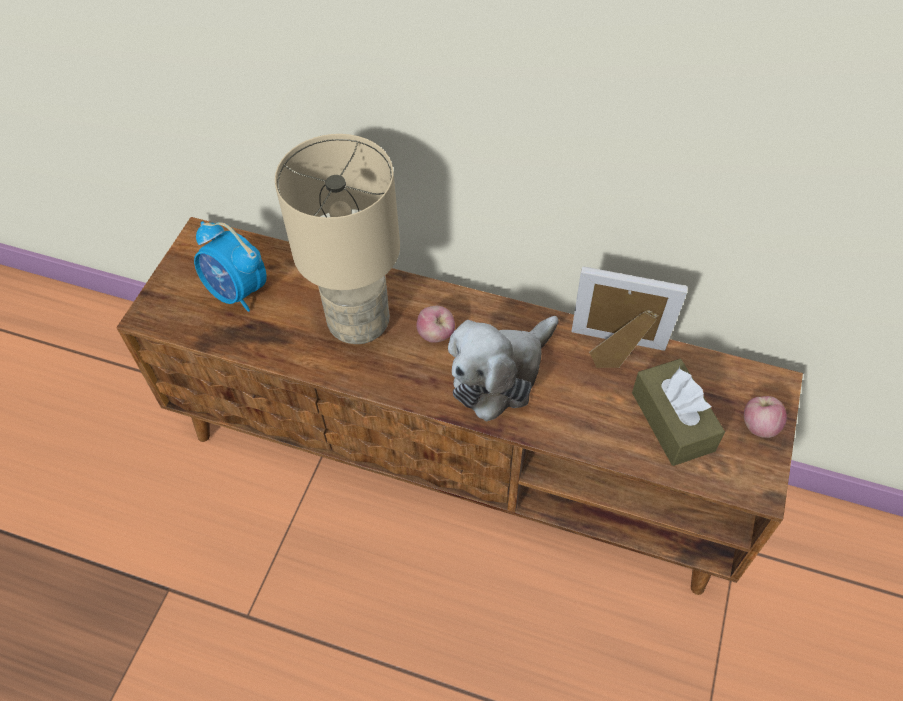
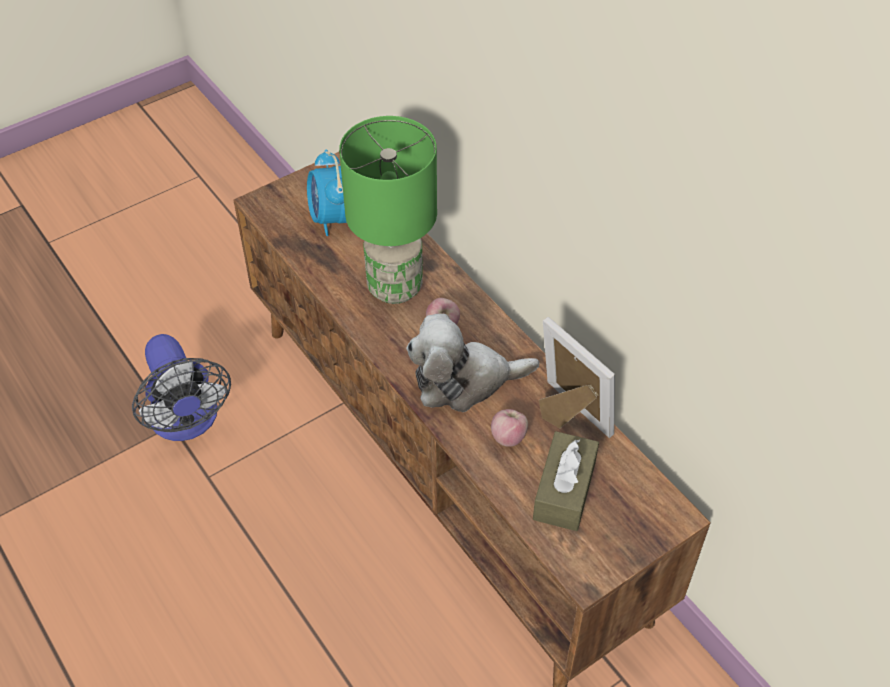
camera: 35 degrees right, 5 degrees down
beige table lamp [275,134,400,344] -> green table lamp [339,116,437,304]
apple [744,396,787,438] -> apple moved to [491,409,528,447]
none -> fan [132,334,231,441]

